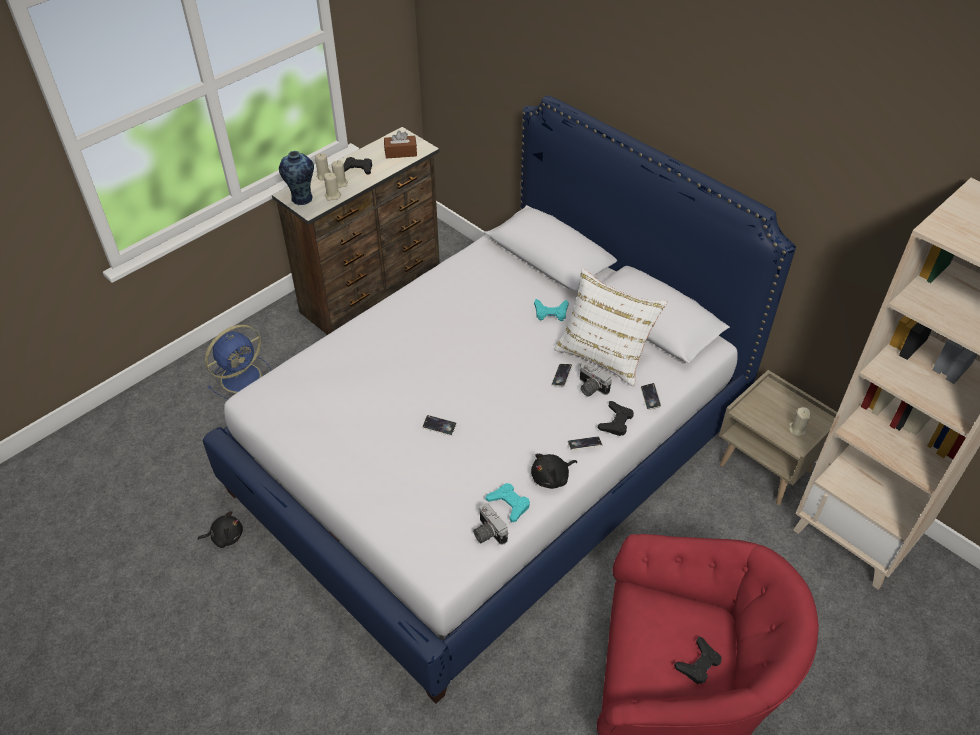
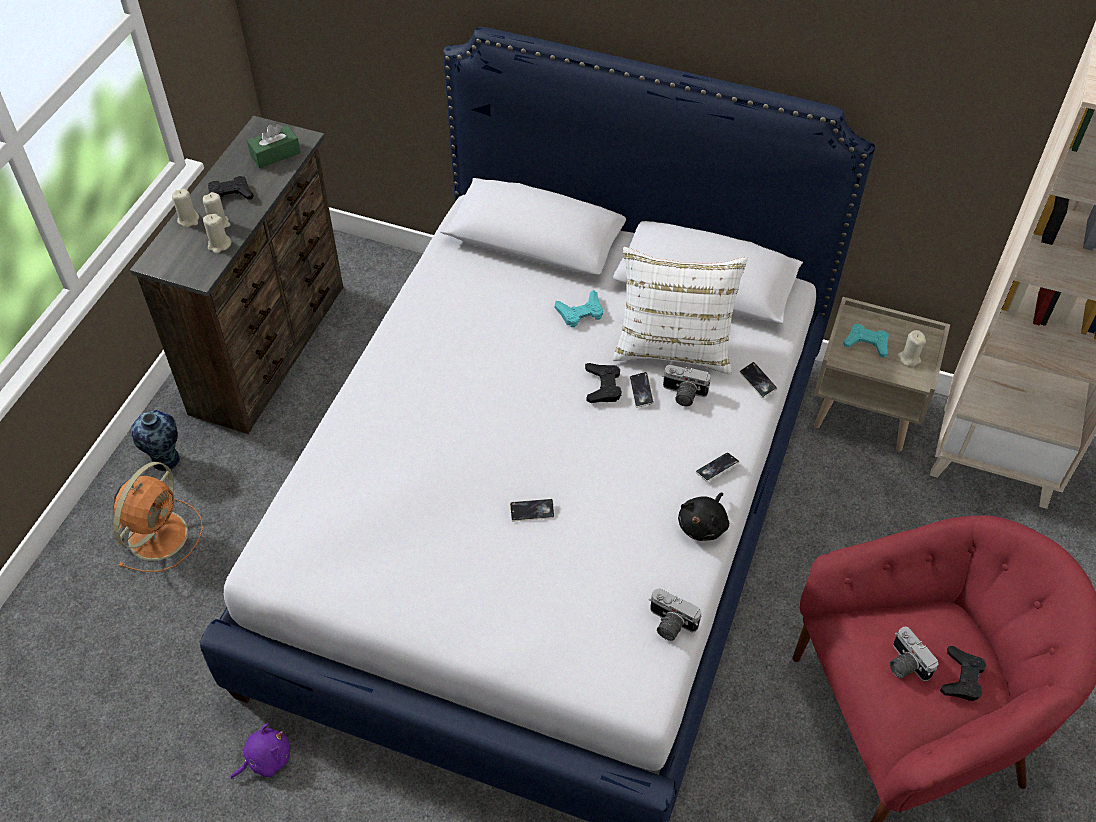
camera: 25 degrees left, 5 degrees up
black plush toy [198,511,243,548] -> purple plush toy [230,723,290,779]
blue fan [205,325,271,399] -> orange fan [113,462,203,572]
vase [279,151,314,205] -> vase moved to [131,410,180,472]
brown tissue box [384,130,417,159] -> green tissue box [247,124,301,168]
turquoise game controller [486,483,530,522] -> turquoise game controller moved to [843,324,889,358]
black game controller [598,401,634,436] -> black game controller moved to [585,363,622,403]
none -> camera [890,627,938,681]

